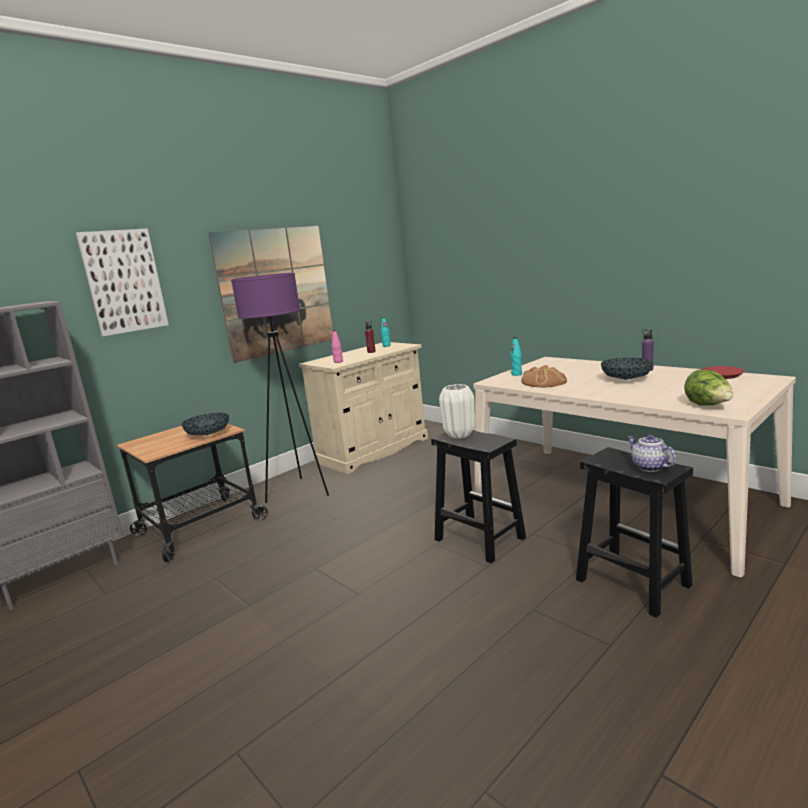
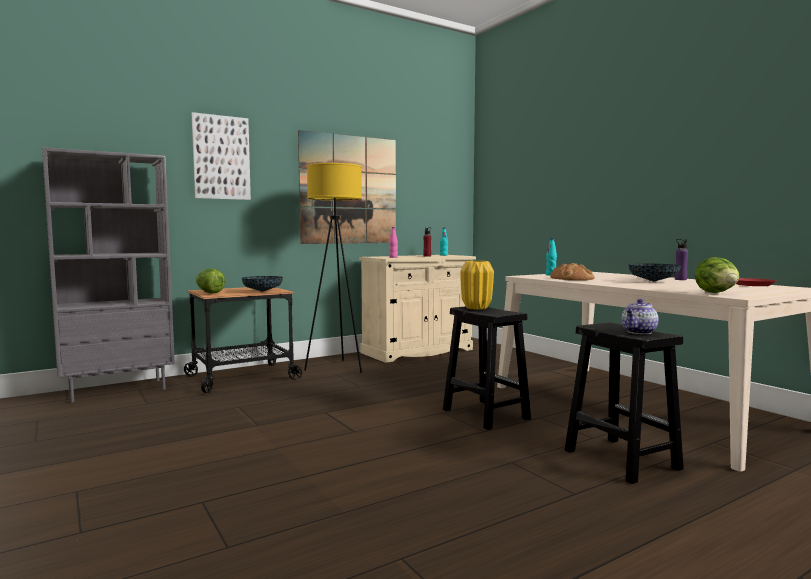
camera: 10 degrees right, 10 degrees down
purple floor lamp [231,273,329,503] -> yellow floor lamp [304,163,362,373]
white vase [439,384,475,439] -> yellow vase [460,261,494,309]
teapot [627,434,676,472] -> teapot turned 120 degrees counterclockwise [621,299,659,334]
none -> lettuce [196,268,225,294]

